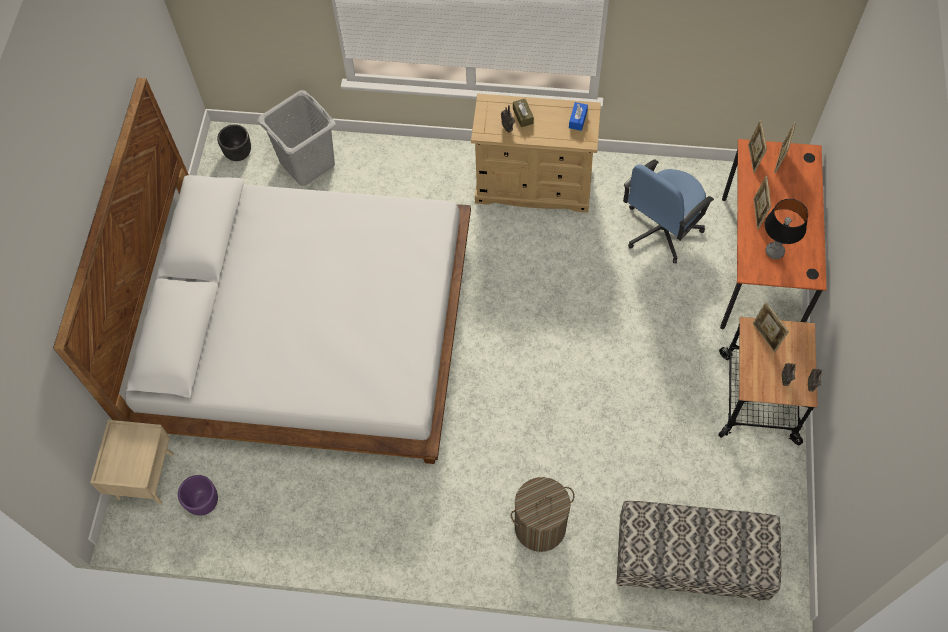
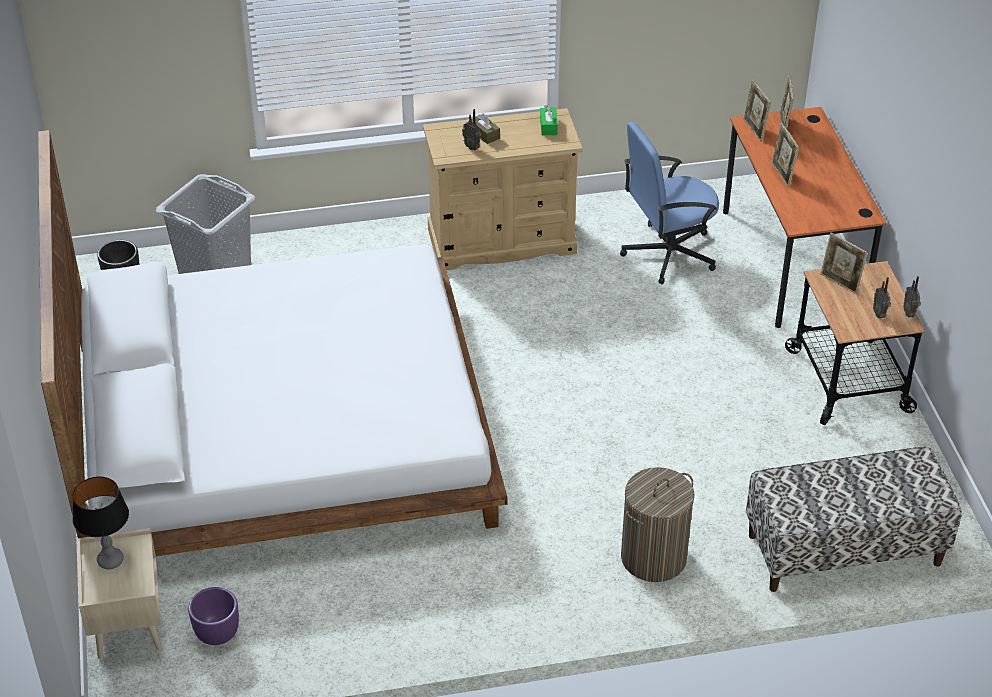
camera: 20 degrees left, 20 degrees down
blue tissue box [569,102,588,131] -> green tissue box [540,105,558,135]
blue office chair [623,159,714,263] -> blue office chair turned 45 degrees clockwise [620,122,719,284]
table lamp [765,199,808,259] -> table lamp moved to [72,477,129,569]

